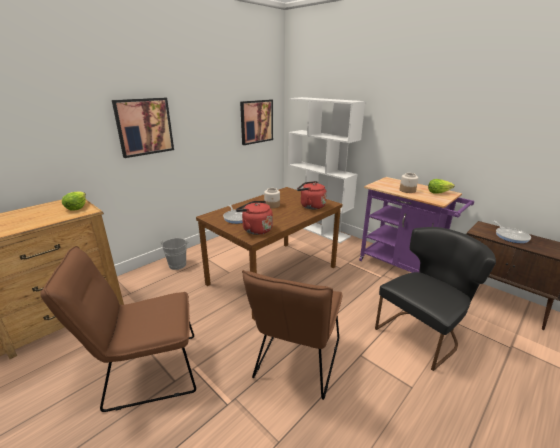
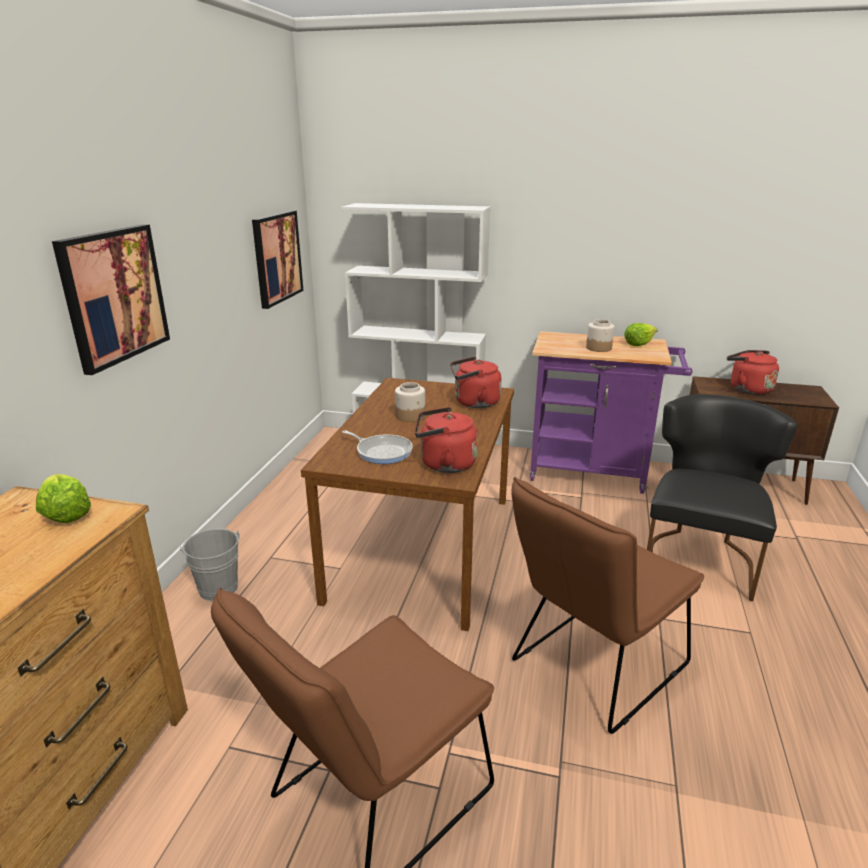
camera: 30 degrees left, 0 degrees up
brown chair [242,270,342,400] -> brown chair turned 60 degrees clockwise [511,477,704,734]
frying pan [493,220,531,243] -> red kettle [727,350,779,395]

